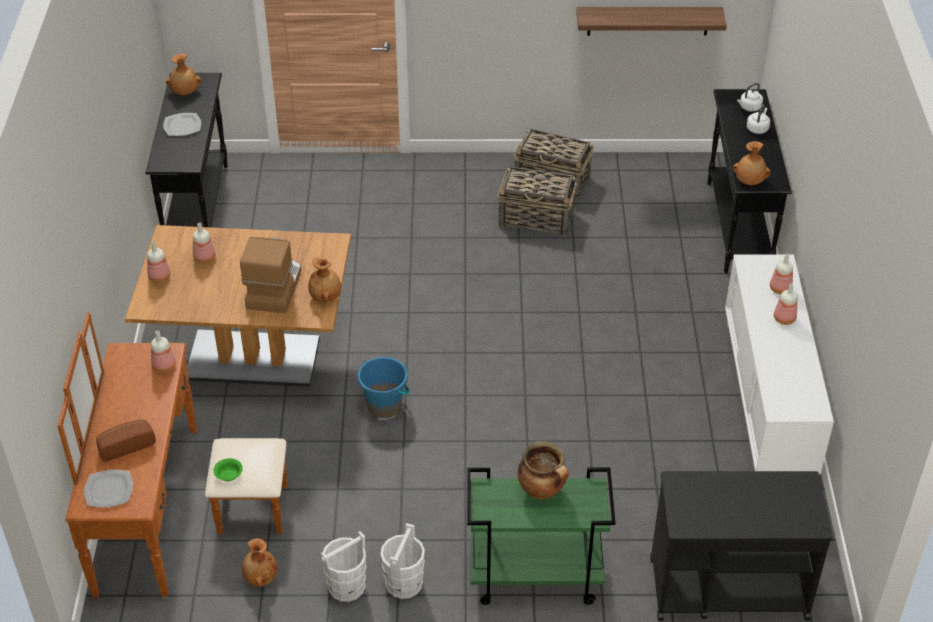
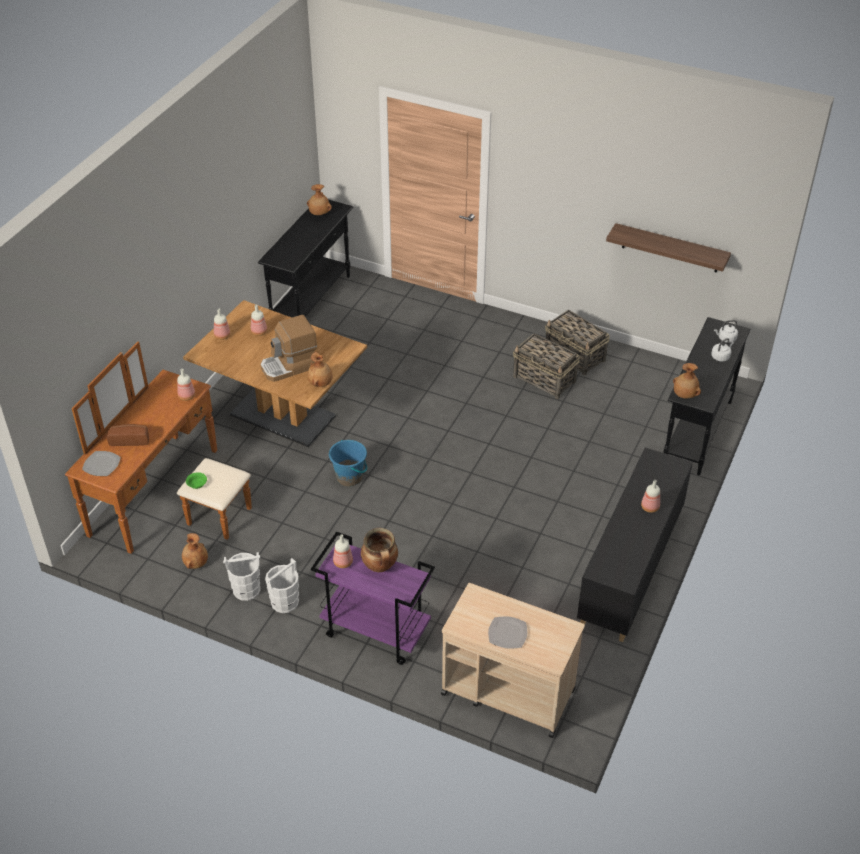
camera: 25 degrees right, 0 degrees up
plate [163,113,201,136] -> plate moved to [488,617,527,649]
coffee machine [240,237,301,313] -> coffee machine turned 150 degrees counterclockwise [260,315,317,382]
green cart [467,468,615,605] -> purple cart [311,532,435,665]
black cart [650,471,833,621] -> beige cart [441,583,585,738]
white cabinet [725,255,834,475] -> black cabinet [577,448,693,642]
bottle [770,254,793,294] -> bottle moved to [333,534,353,568]

